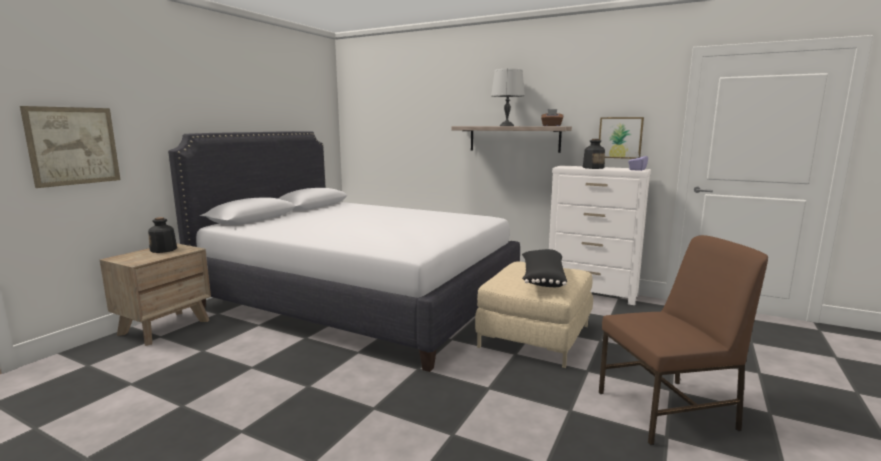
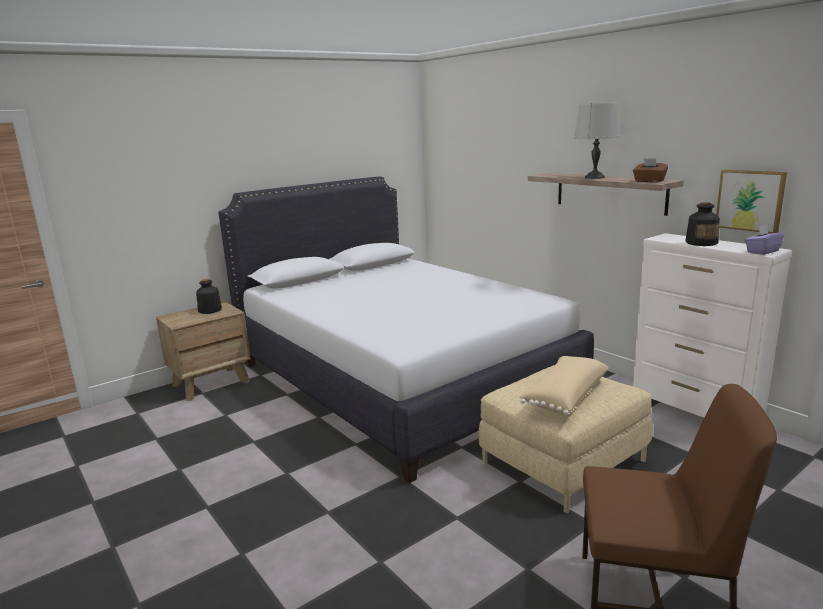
camera: 25 degrees right, 5 degrees up
picture [20,106,121,188] -> none
black pillow [522,249,567,287] -> beige pillow [519,356,609,415]

